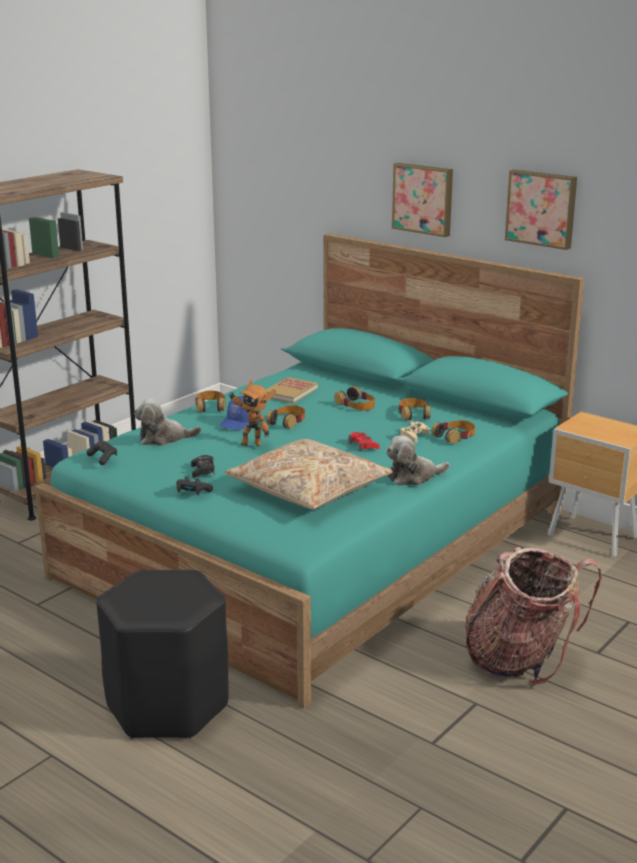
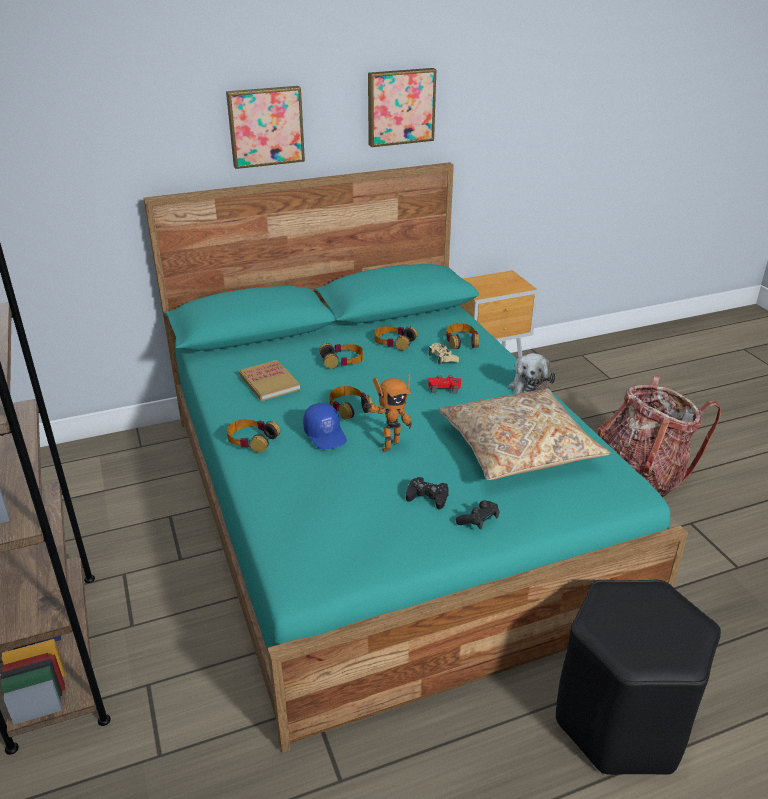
camera: 60 degrees left, 10 degrees up
black game controller [86,441,117,465] -> none
plush toy [134,398,201,446] -> none

